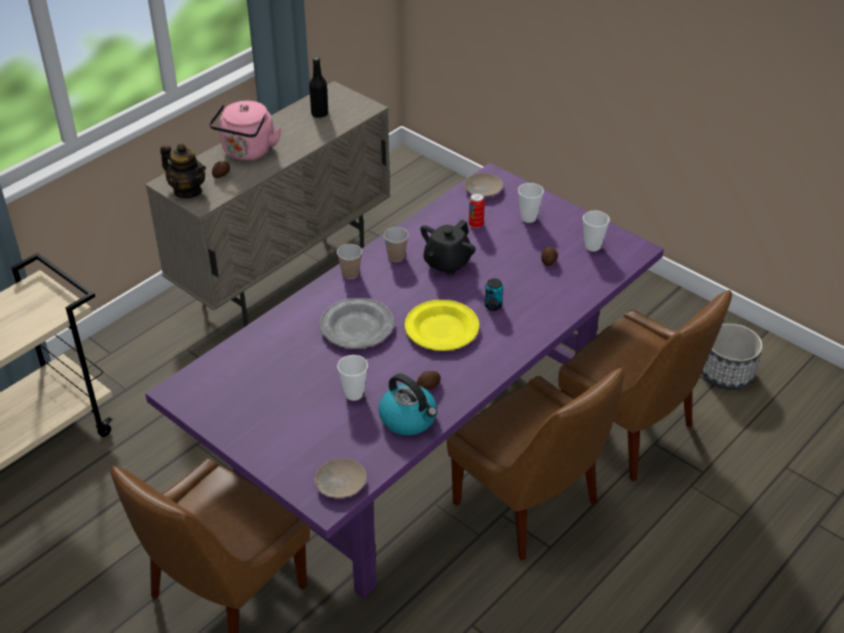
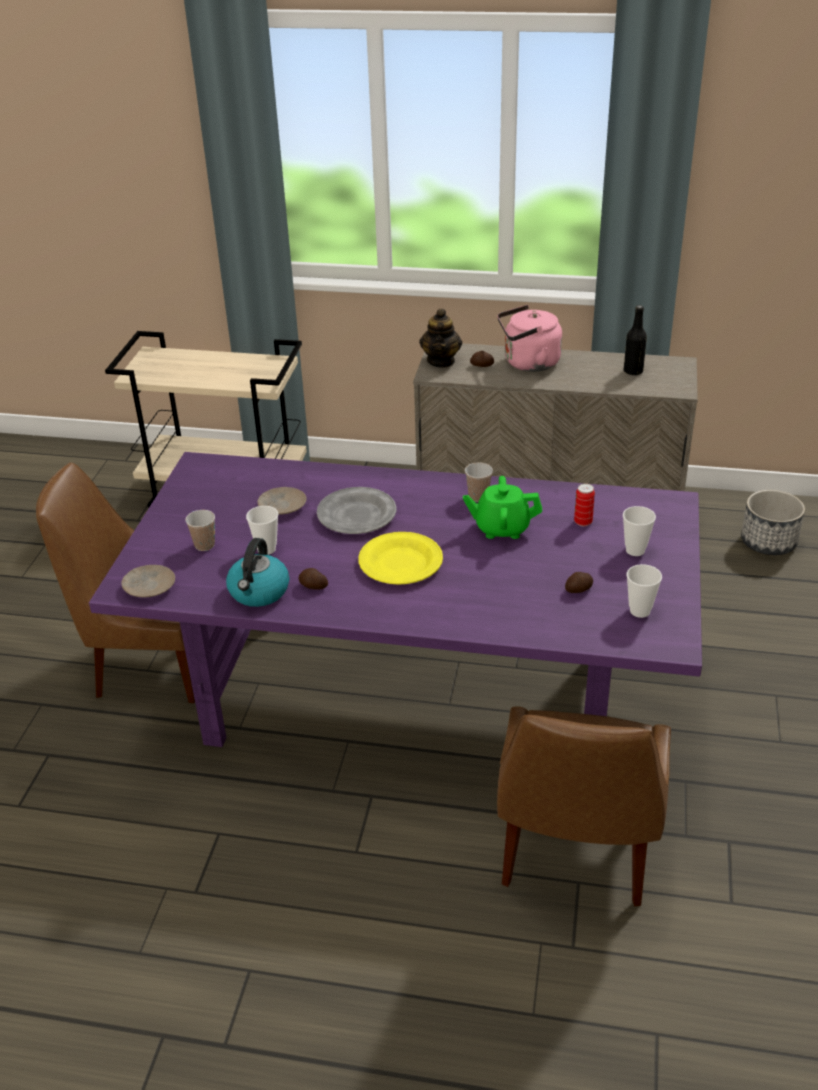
camera: 60 degrees right, 5 degrees down
cup [337,244,362,279] -> cup moved to [185,510,215,551]
black teapot [420,219,476,275] -> green teapot [463,476,542,539]
brown chair [447,368,625,561] -> none
beige plate [464,173,503,197] -> beige plate moved to [257,487,307,515]
can [485,278,503,311] -> none
planter [702,323,763,390] -> planter moved to [741,490,805,555]

